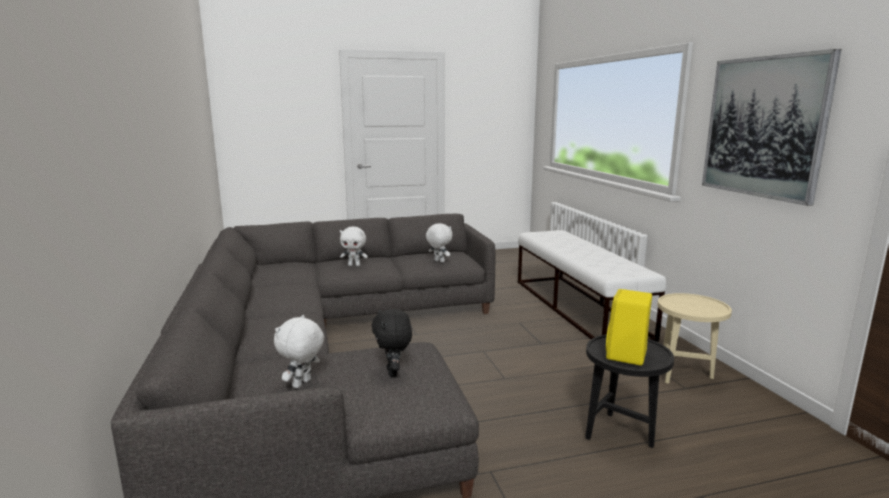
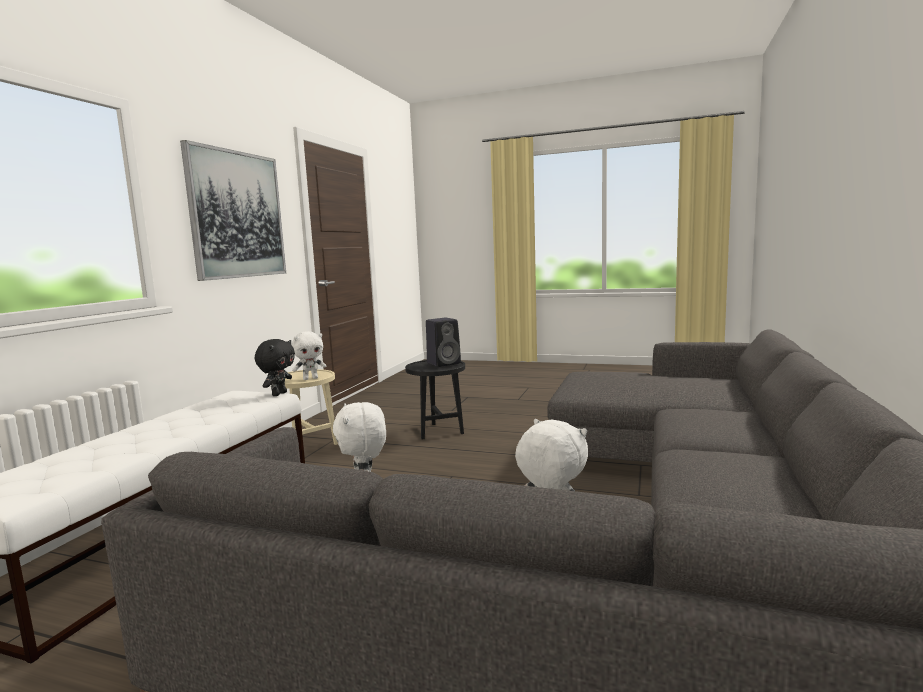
camera: 145 degrees left, 5 degrees down
white plush toy [274,315,324,388] -> white plush toy moved to [292,331,327,380]
black plush toy [372,309,412,377] -> black plush toy moved to [255,339,295,396]
yellow speaker [606,289,652,366] -> black speaker [426,318,461,367]

